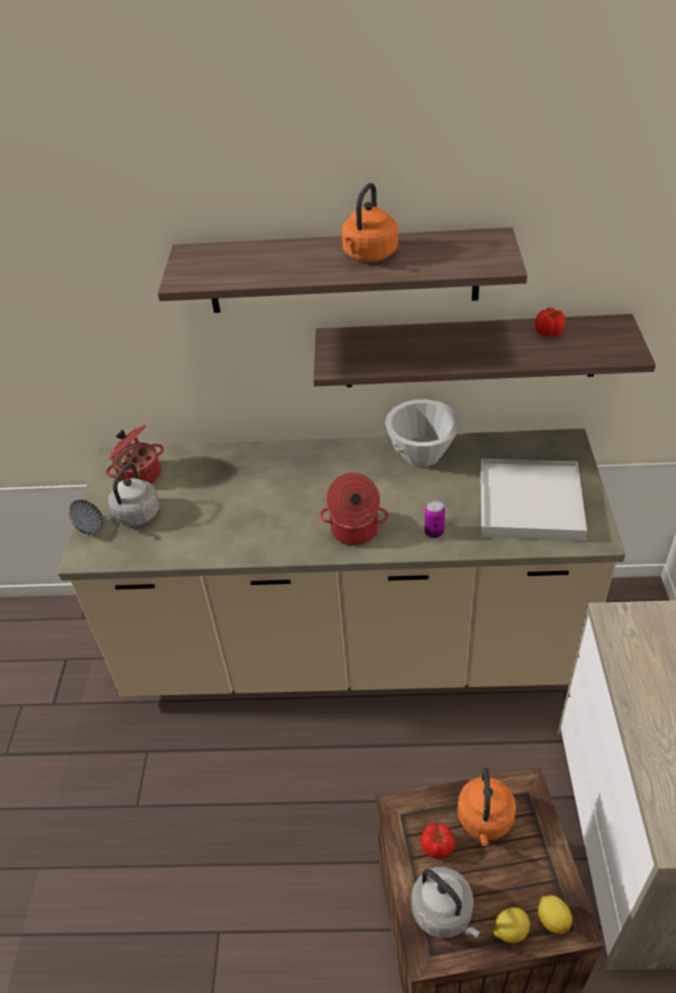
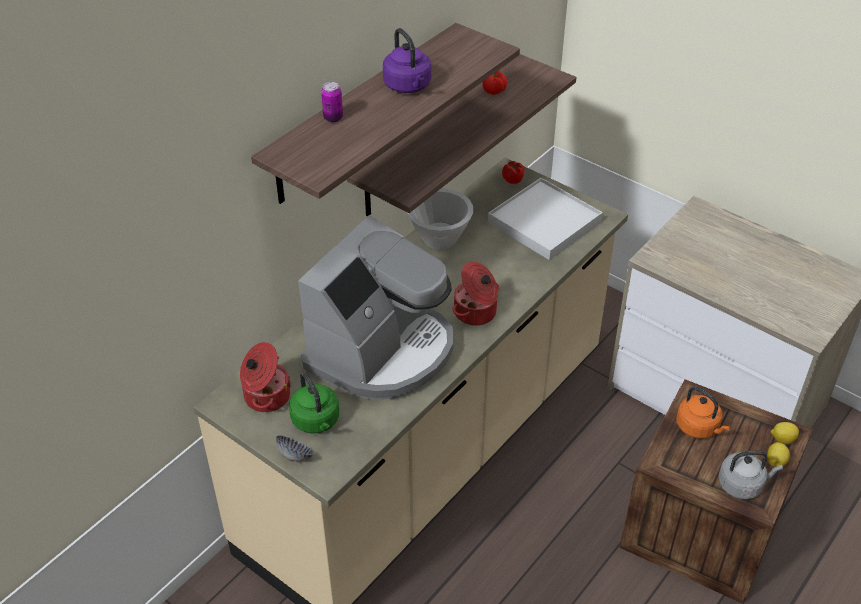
camera: 55 degrees left, 0 degrees up
grey kettle [104,463,160,526] -> green kettle [289,372,339,434]
orange kettle [342,183,398,262] -> purple kettle [383,28,431,93]
tomato [421,823,456,859] -> tomato moved to [502,161,524,184]
can [424,500,445,538] -> can moved to [321,82,343,123]
none -> coffee machine [298,215,453,400]

